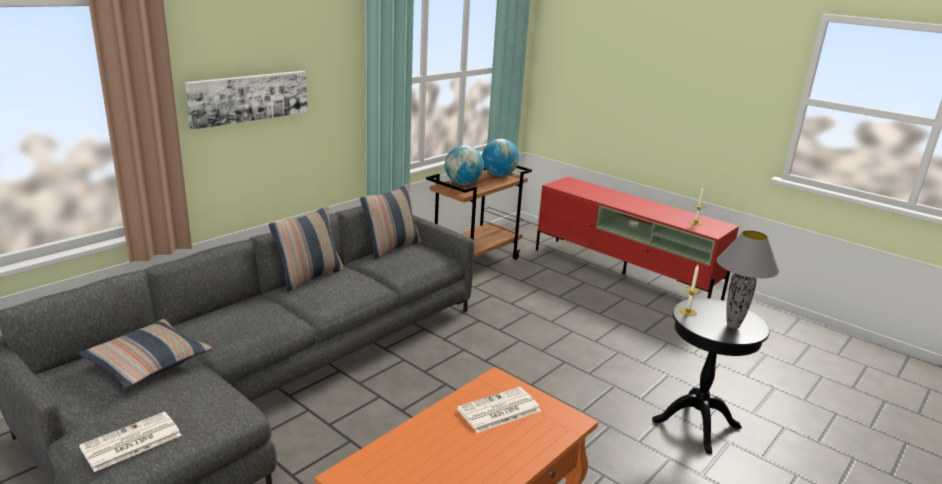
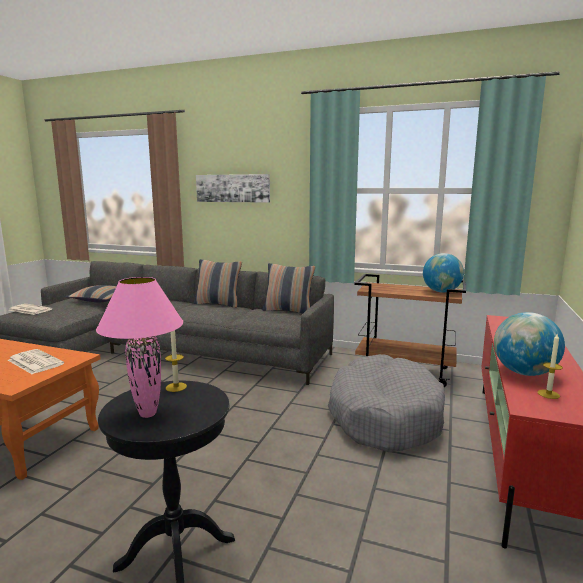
camera: 70 degrees right, 10 degrees down
globe [445,145,484,185] -> globe moved to [494,312,565,376]
grey table lamp [717,230,779,329] -> pink table lamp [96,277,184,418]
none -> grey dog bed [328,354,445,452]

